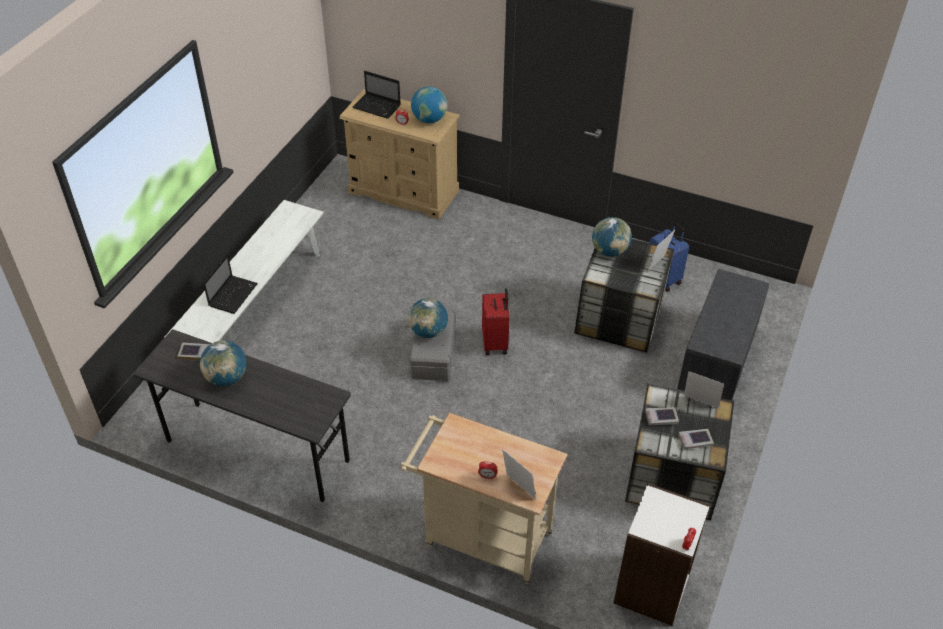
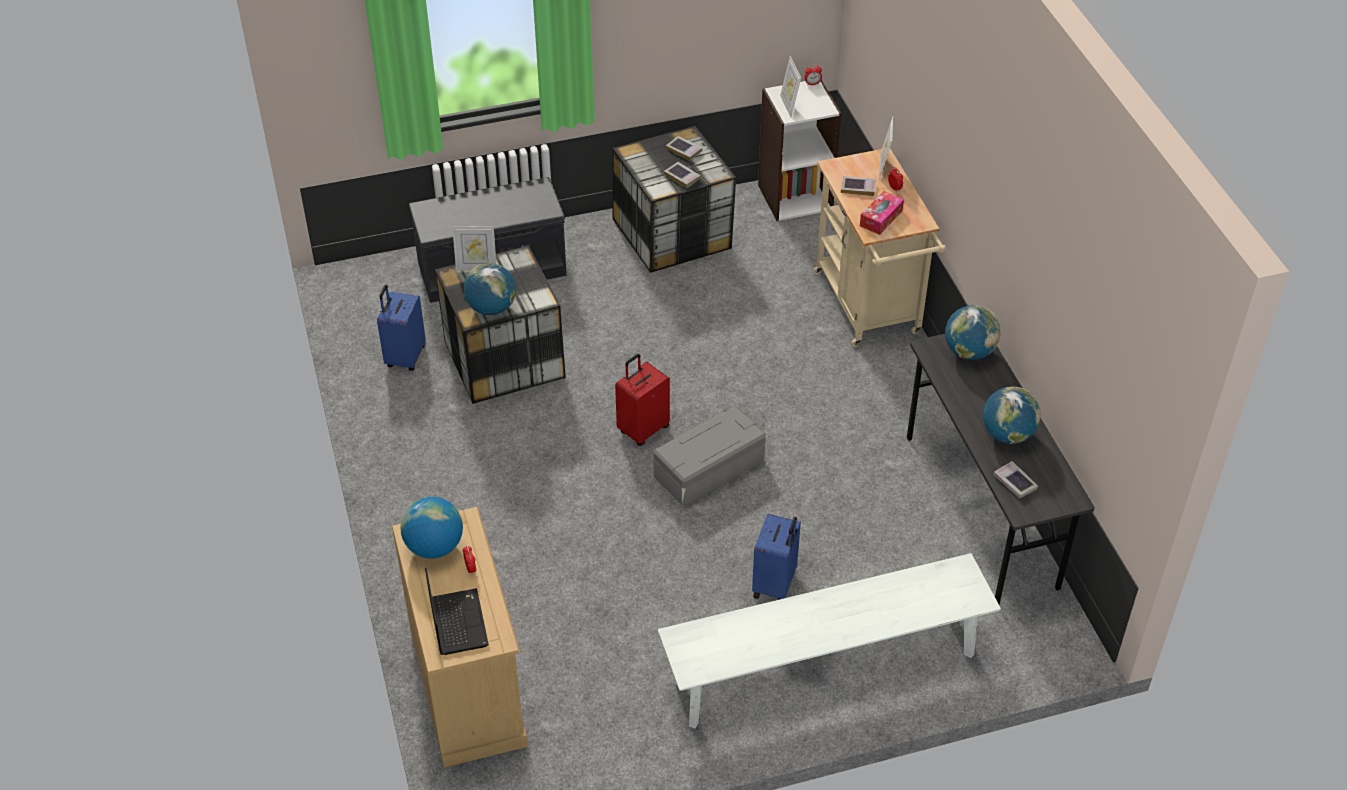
camera: 130 degrees left, 0 degrees up
laptop [203,254,258,314] -> none
globe [408,298,448,338] -> globe moved to [945,305,1000,360]
picture frame [684,371,724,408] -> picture frame moved to [780,56,801,118]
none -> blue suitcase [752,514,801,600]
none -> book [841,176,876,196]
none -> tissue box [860,191,904,235]

